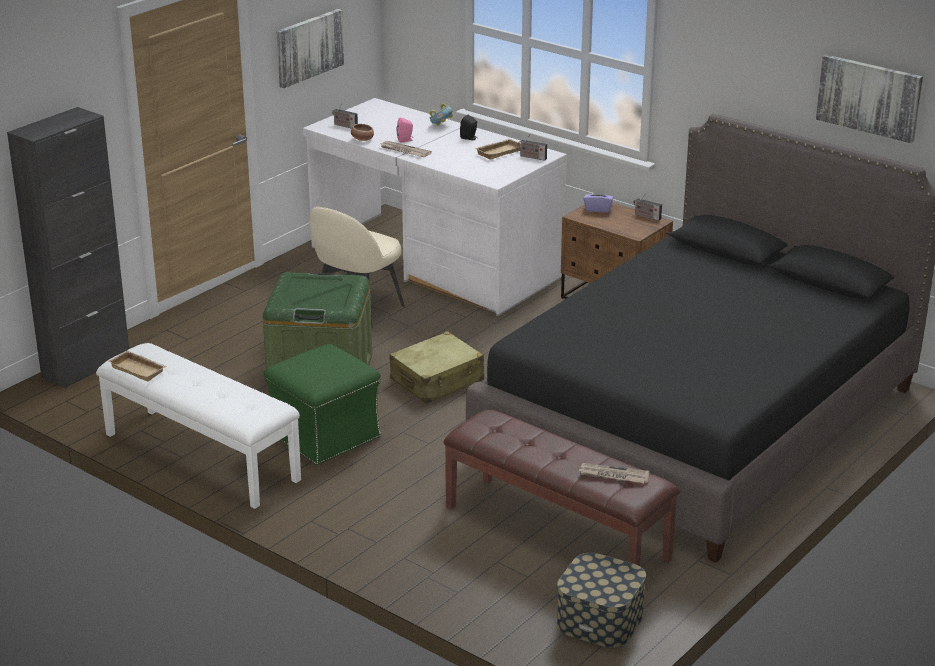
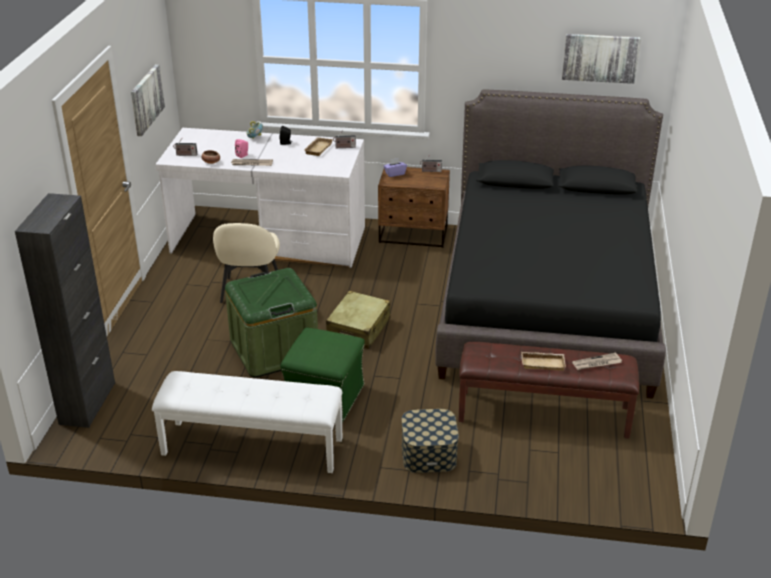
camera: 30 degrees left, 5 degrees up
beige tray [109,350,167,382] -> beige tray moved to [521,352,566,371]
storage box [557,553,646,648] -> storage box moved to [401,409,459,473]

